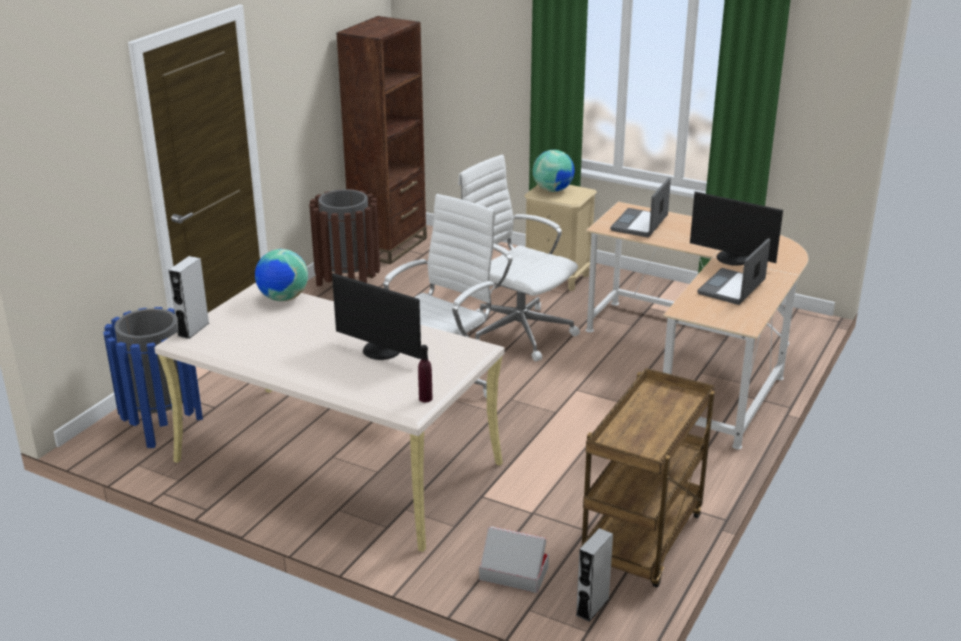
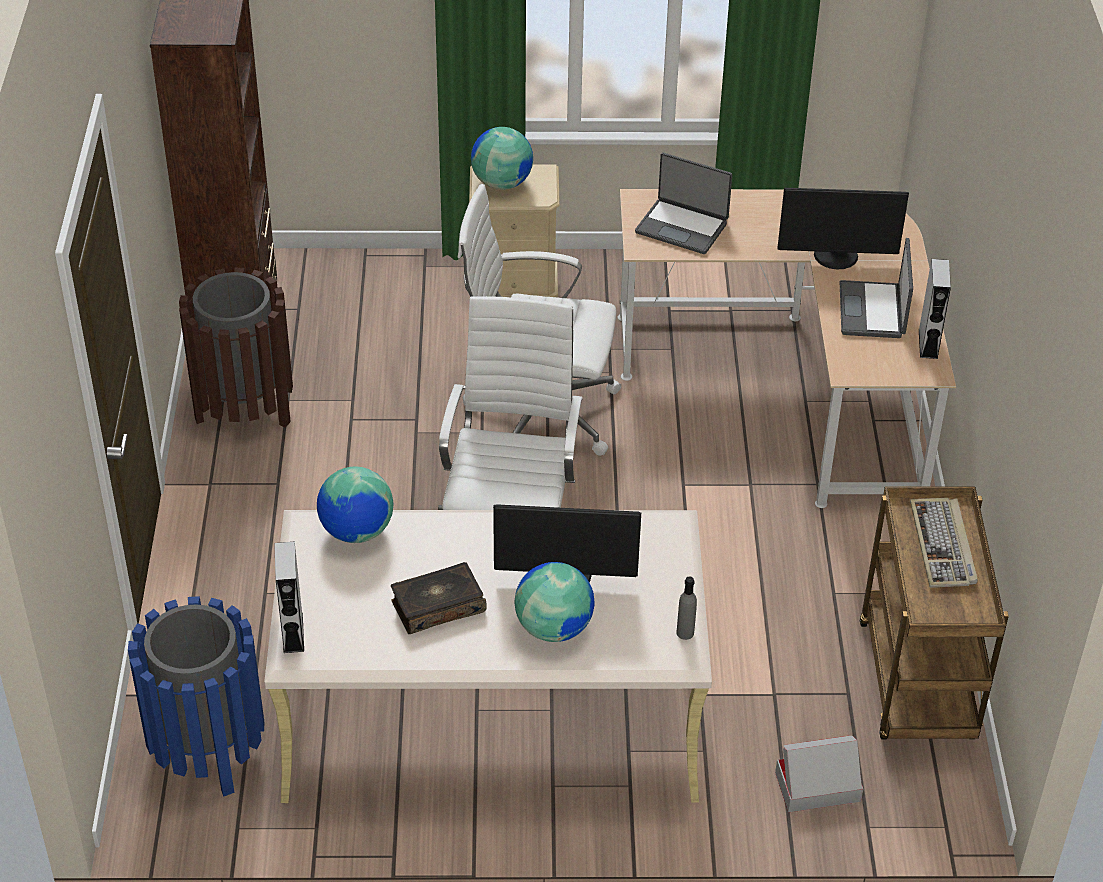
camera: 30 degrees left, 15 degrees up
purple bottle [418,345,432,402] -> grey bottle [676,576,697,640]
grey speaker [576,528,613,622] -> grey speaker moved to [919,259,951,359]
laptop [610,178,671,237] -> laptop turned 60 degrees counterclockwise [635,153,732,254]
none -> book [391,562,487,634]
none -> globe [515,562,595,642]
none -> keyboard [910,498,978,588]

